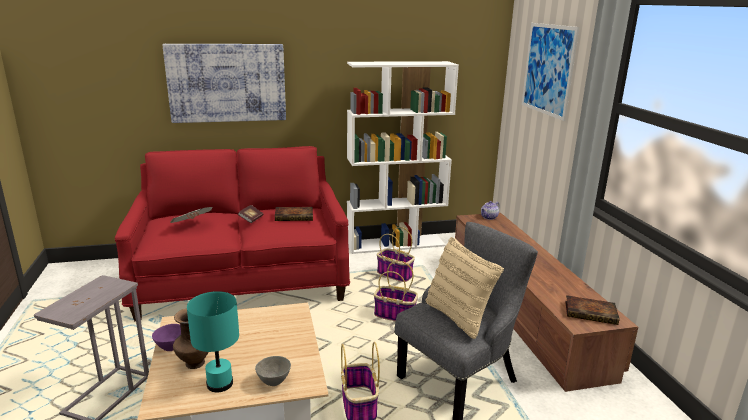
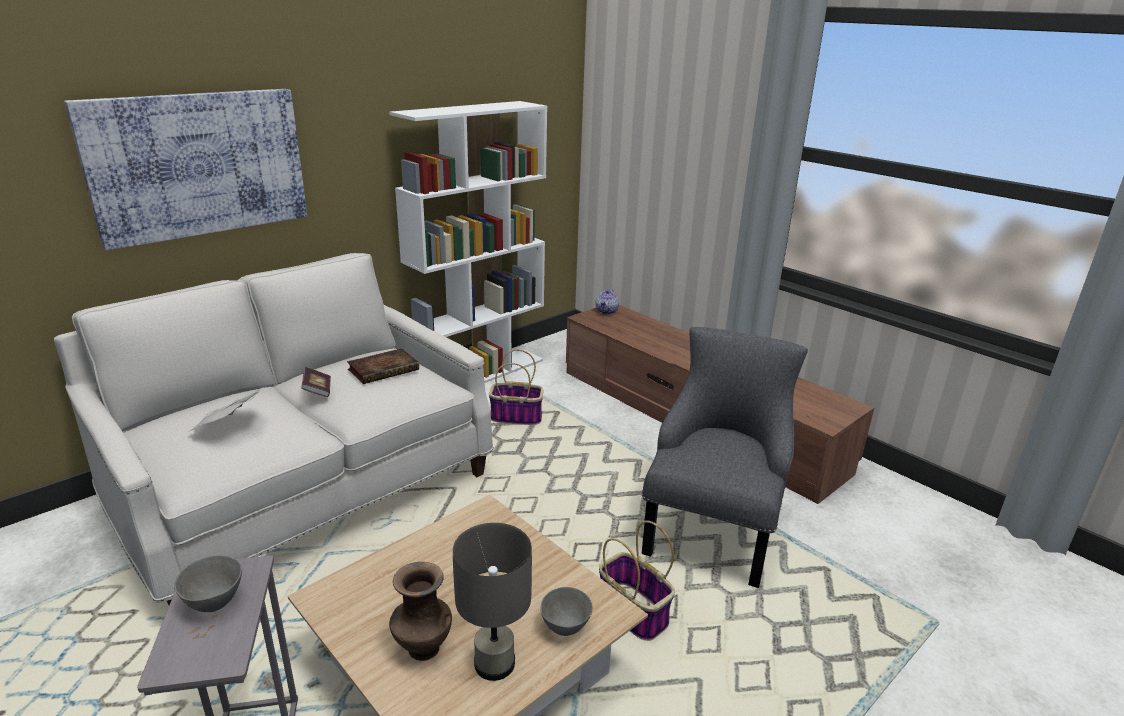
camera: 30 degrees left, 5 degrees up
red sofa [115,146,350,321] -> white sofa [54,253,494,605]
purple bowl [152,324,181,351] -> none
turquoise table lamp [187,291,239,392] -> grey table lamp [453,523,532,681]
basket [374,261,418,321] -> none
beige pillow [425,237,504,339] -> none
picture [522,23,579,121] -> none
book [565,295,620,325] -> none
none -> grey bowl [174,555,242,612]

